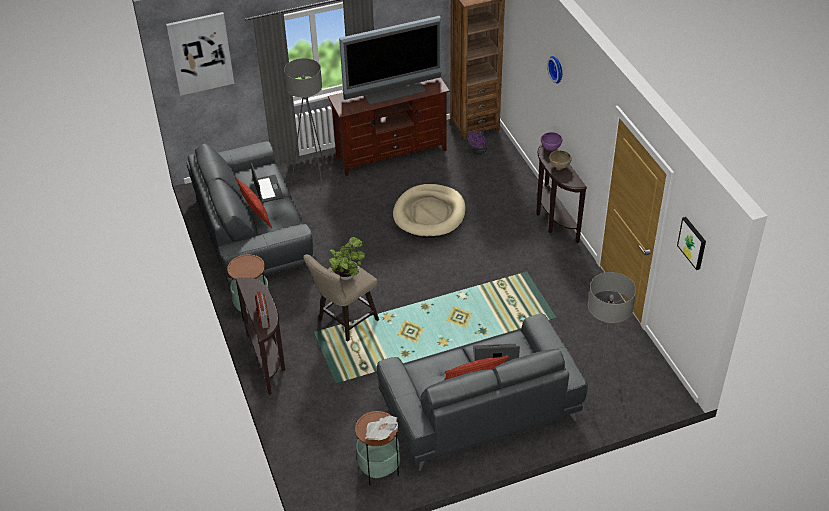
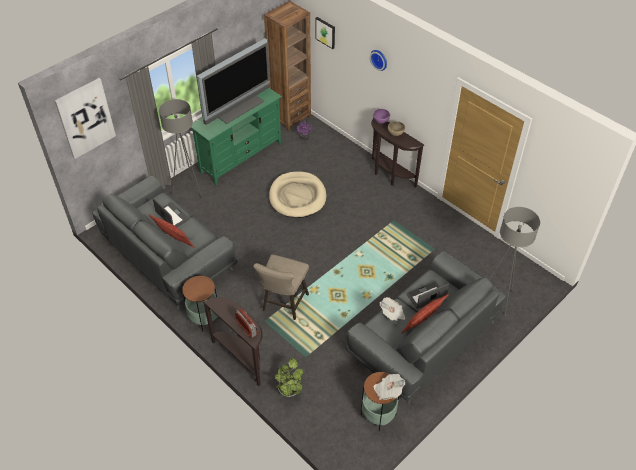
camera: 25 degrees left, 5 degrees up
brown tv stand [328,77,450,176] -> green tv stand [191,88,282,185]
potted plant [329,237,365,280] -> potted plant moved to [275,358,303,397]
picture [677,217,706,270] -> picture moved to [315,17,335,49]
none -> newspaper [379,297,406,321]

